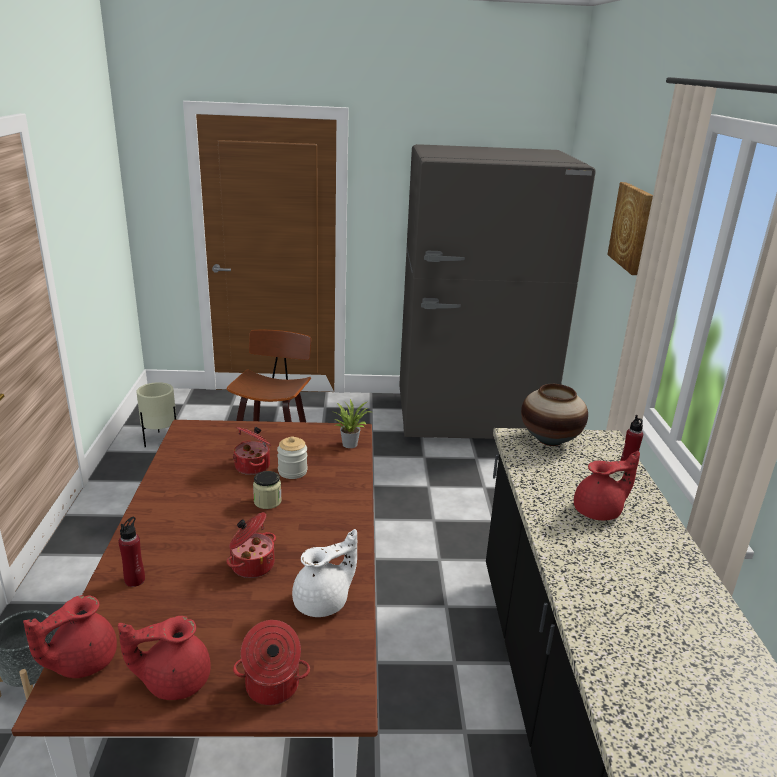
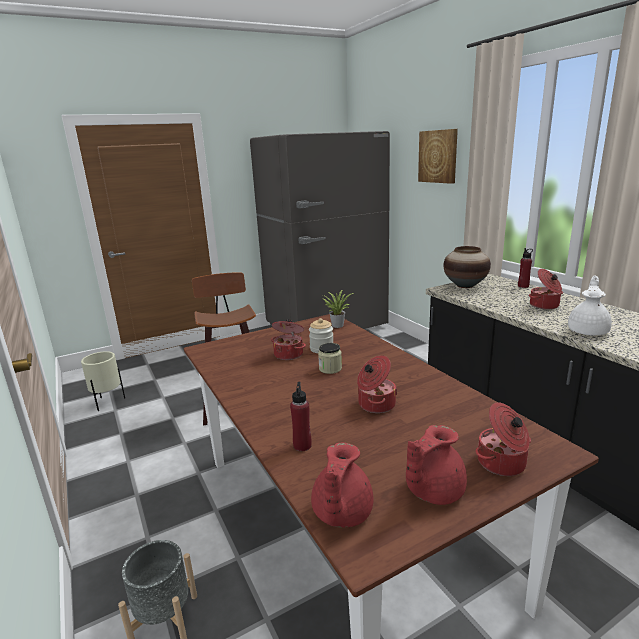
camera: 25 degrees left, 5 degrees down
white teapot [292,529,357,617] -> white teapot moved to [568,275,612,335]
red teapot [574,451,640,521] -> cooking pot [529,269,563,309]

